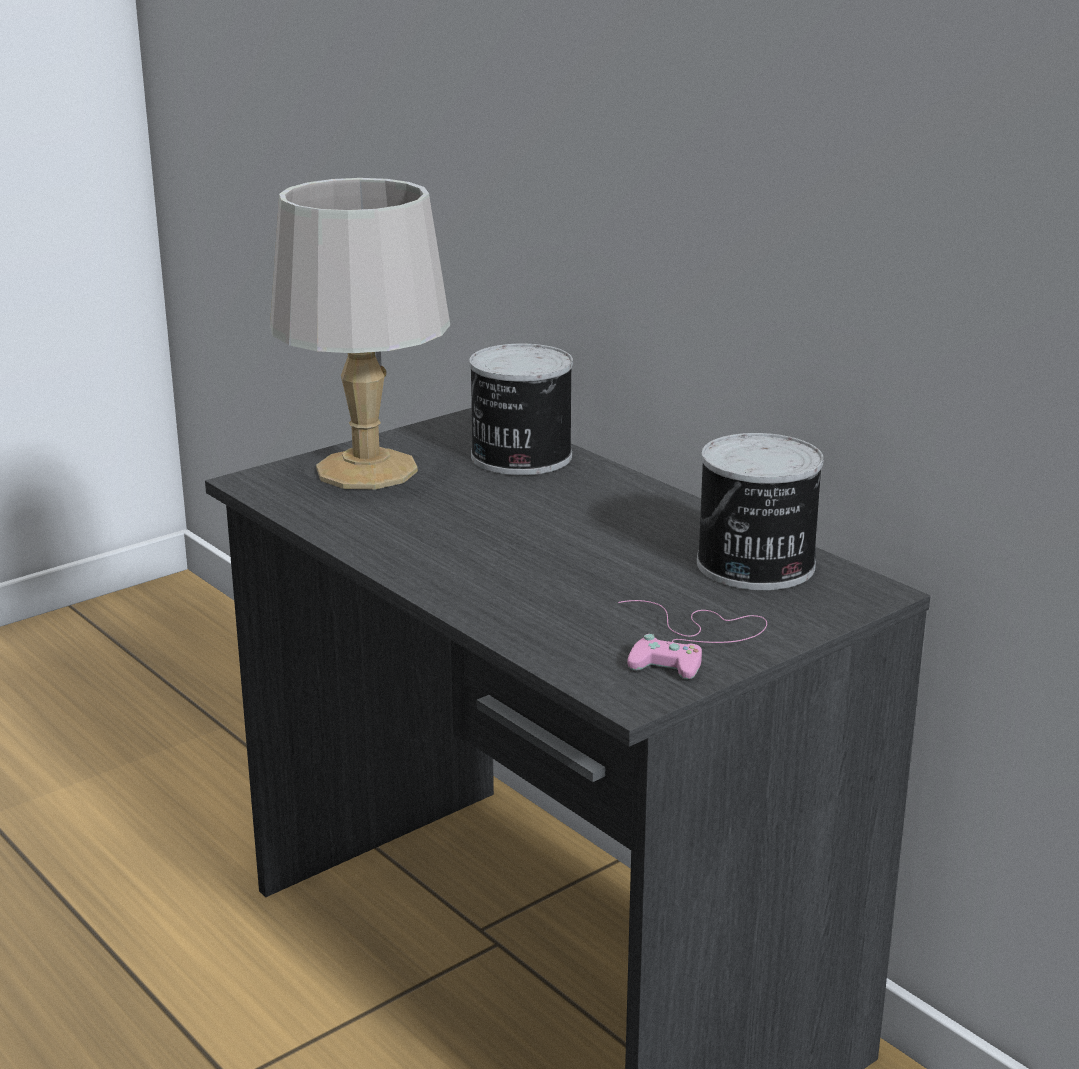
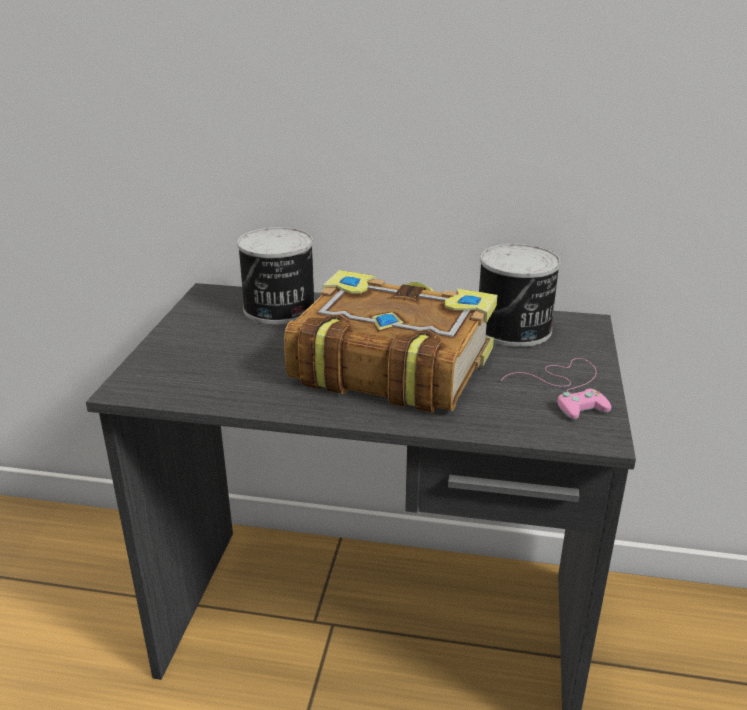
camera: 40 degrees left, 5 degrees up
grey table lamp [270,178,450,490] -> none
none -> book [284,270,497,413]

